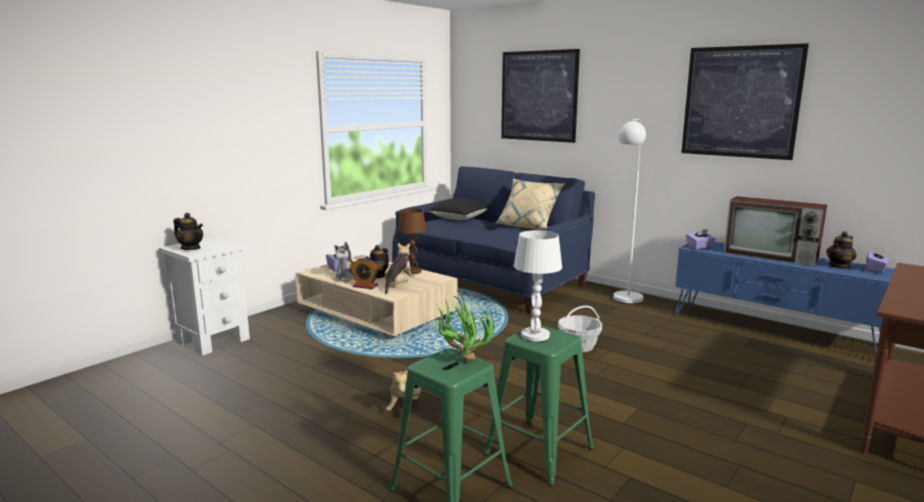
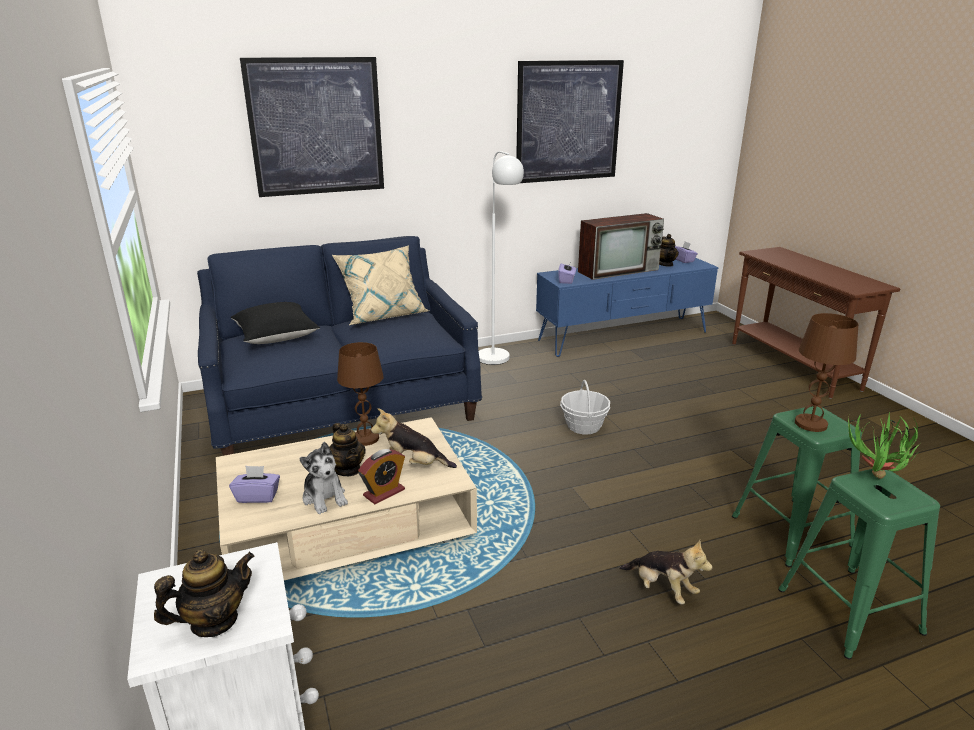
camera: 60 degrees left, 10 degrees up
plush toy [385,243,415,294] -> plush toy turned 45 degrees counterclockwise [371,408,457,468]
white table lamp [514,230,562,342] -> brown table lamp [795,313,858,432]

